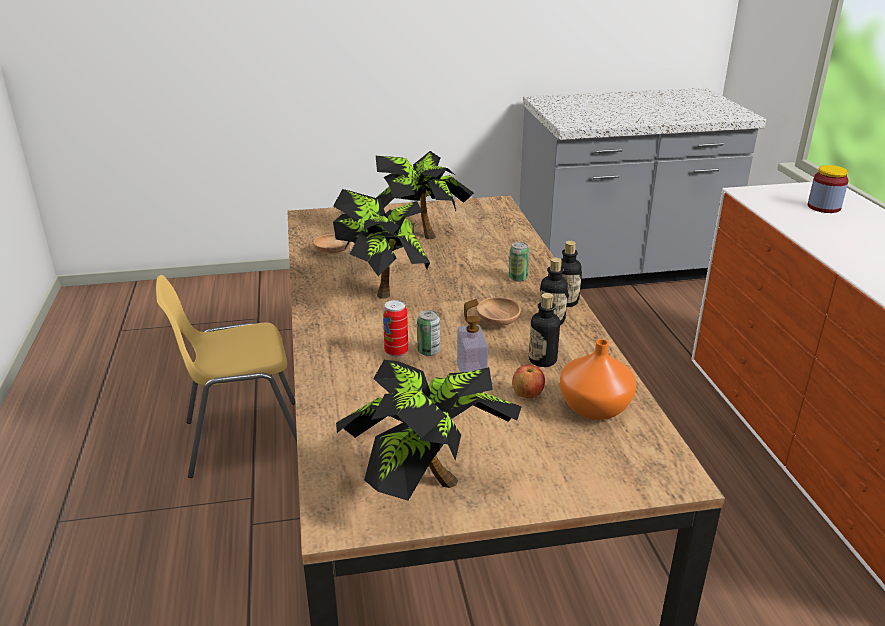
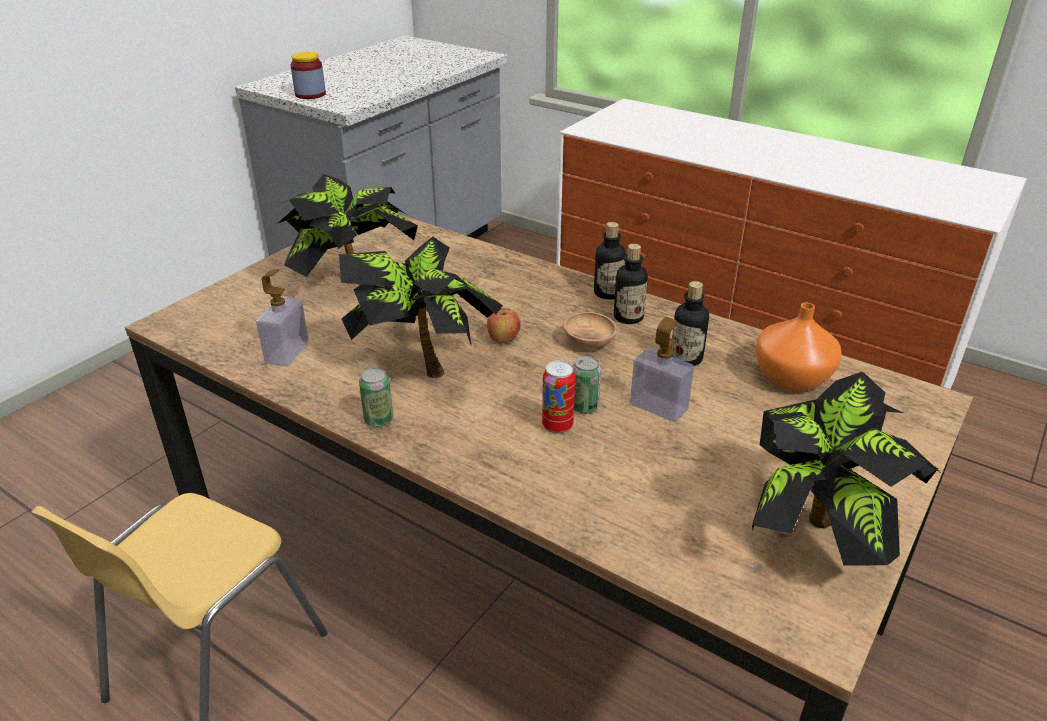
camera: 45 degrees left, 5 degrees up
brown bowl [313,234,351,255] -> soap dispenser [256,269,309,366]
can [509,242,529,282] -> can moved to [359,368,393,427]
apple [512,365,545,398] -> apple moved to [487,308,520,344]
jar [808,165,849,213] -> jar moved to [291,52,326,99]

